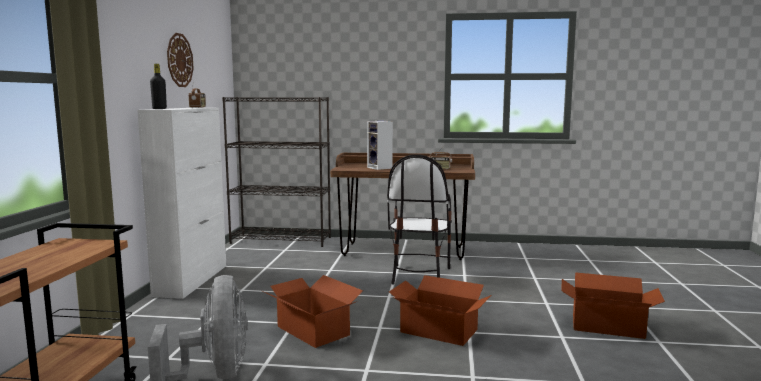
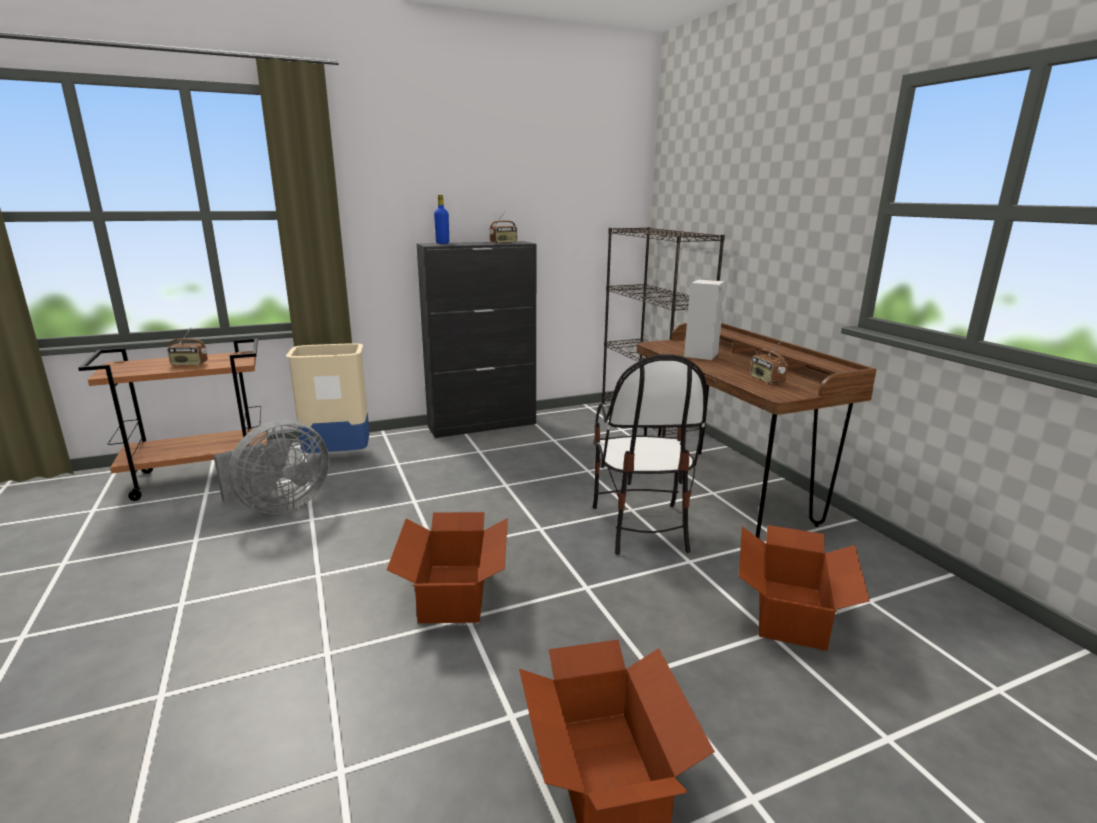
camera: 60 degrees right, 10 degrees up
white cabinet [137,108,226,299] -> black cabinet [417,241,537,438]
black bottle [150,64,167,109] -> blue bottle [434,195,449,244]
wall clock [167,33,194,87] -> none
cardboard box [262,275,363,348] -> cardboard box moved to [739,525,870,651]
chair [387,154,452,285] -> chair turned 75 degrees counterclockwise [593,354,707,555]
none -> radio [167,328,208,366]
none -> beige trash can [286,343,370,453]

